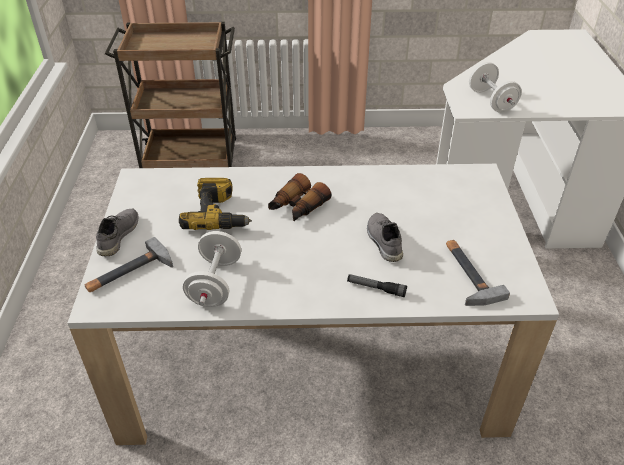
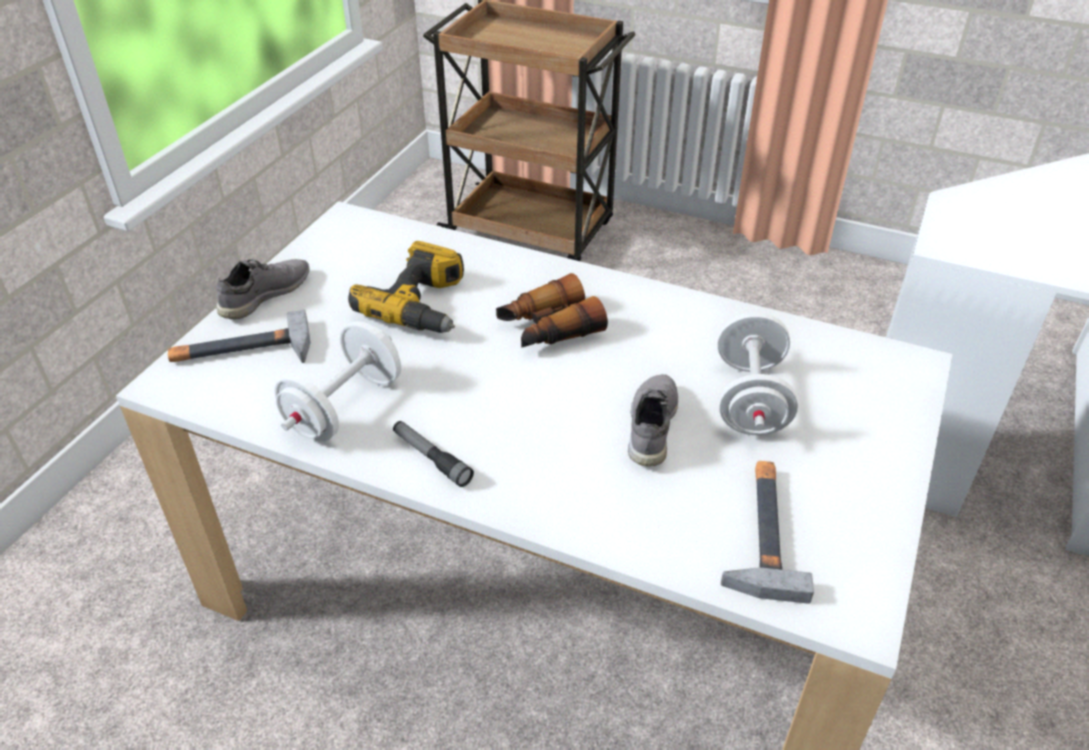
camera: 25 degrees right, 0 degrees up
flashlight [347,274,407,297] -> flashlight moved to [393,421,474,487]
white dumbbell [469,62,522,113] -> white dumbbell moved to [718,312,798,435]

